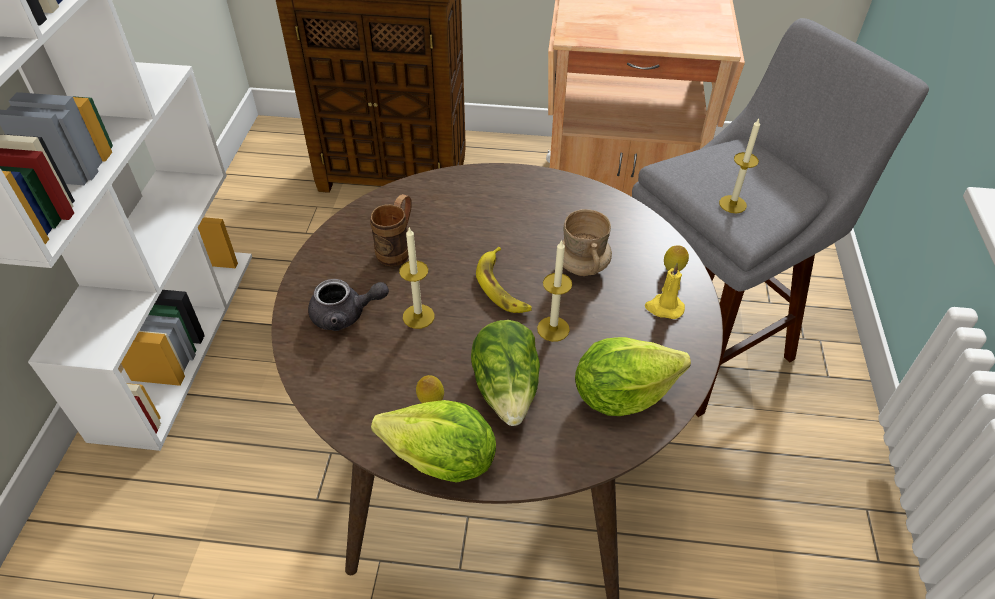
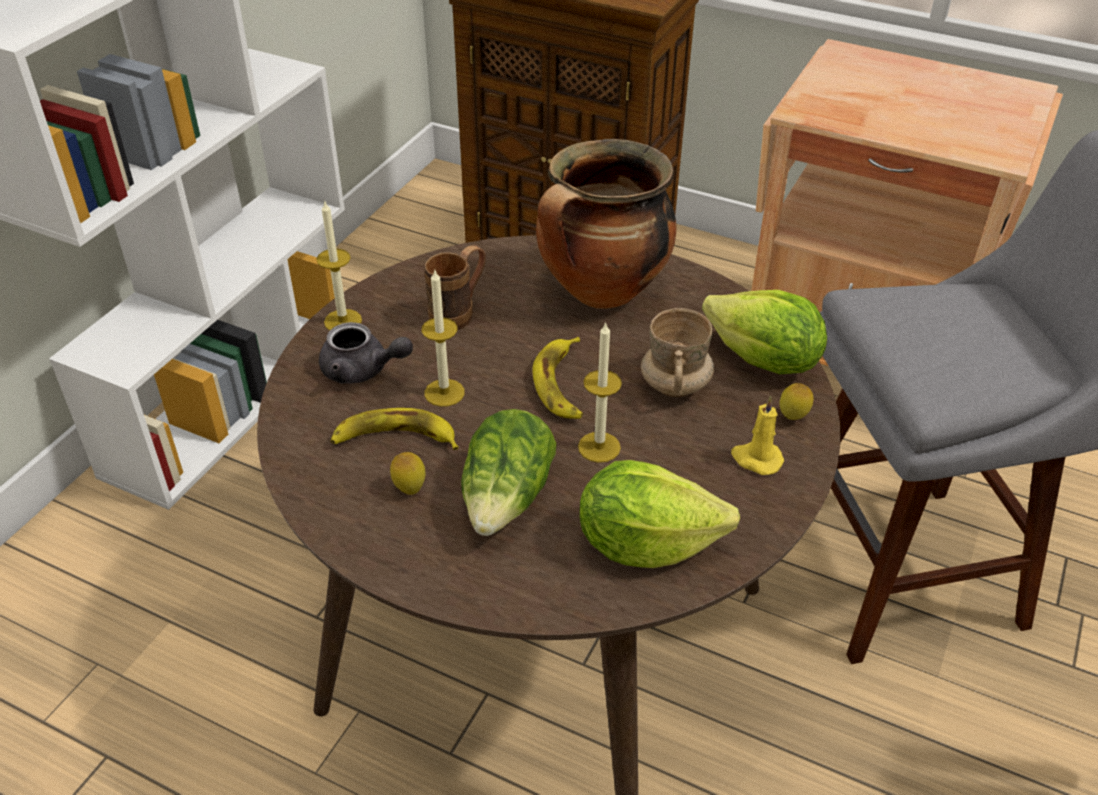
camera: 20 degrees right, 5 degrees down
lettuce [371,400,496,483] -> lettuce moved to [702,290,827,374]
candle [719,119,760,213] -> candle moved to [317,200,362,331]
none -> banana [331,408,459,450]
none -> cooking pot [536,139,676,309]

